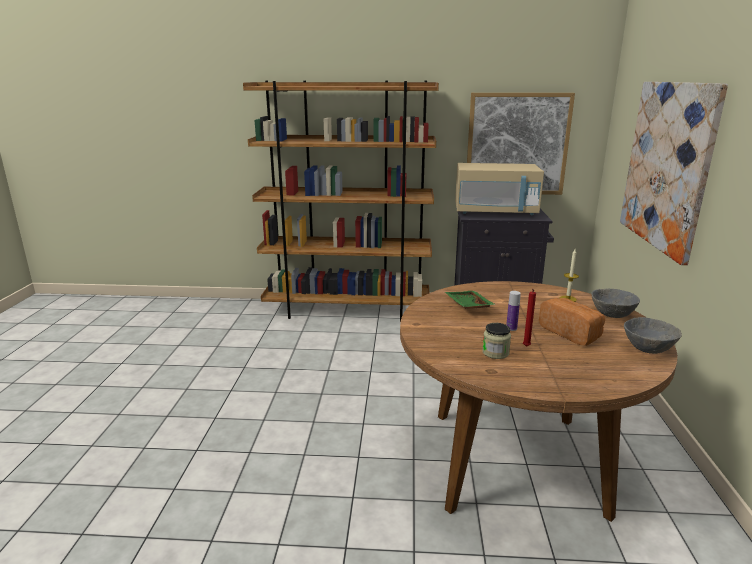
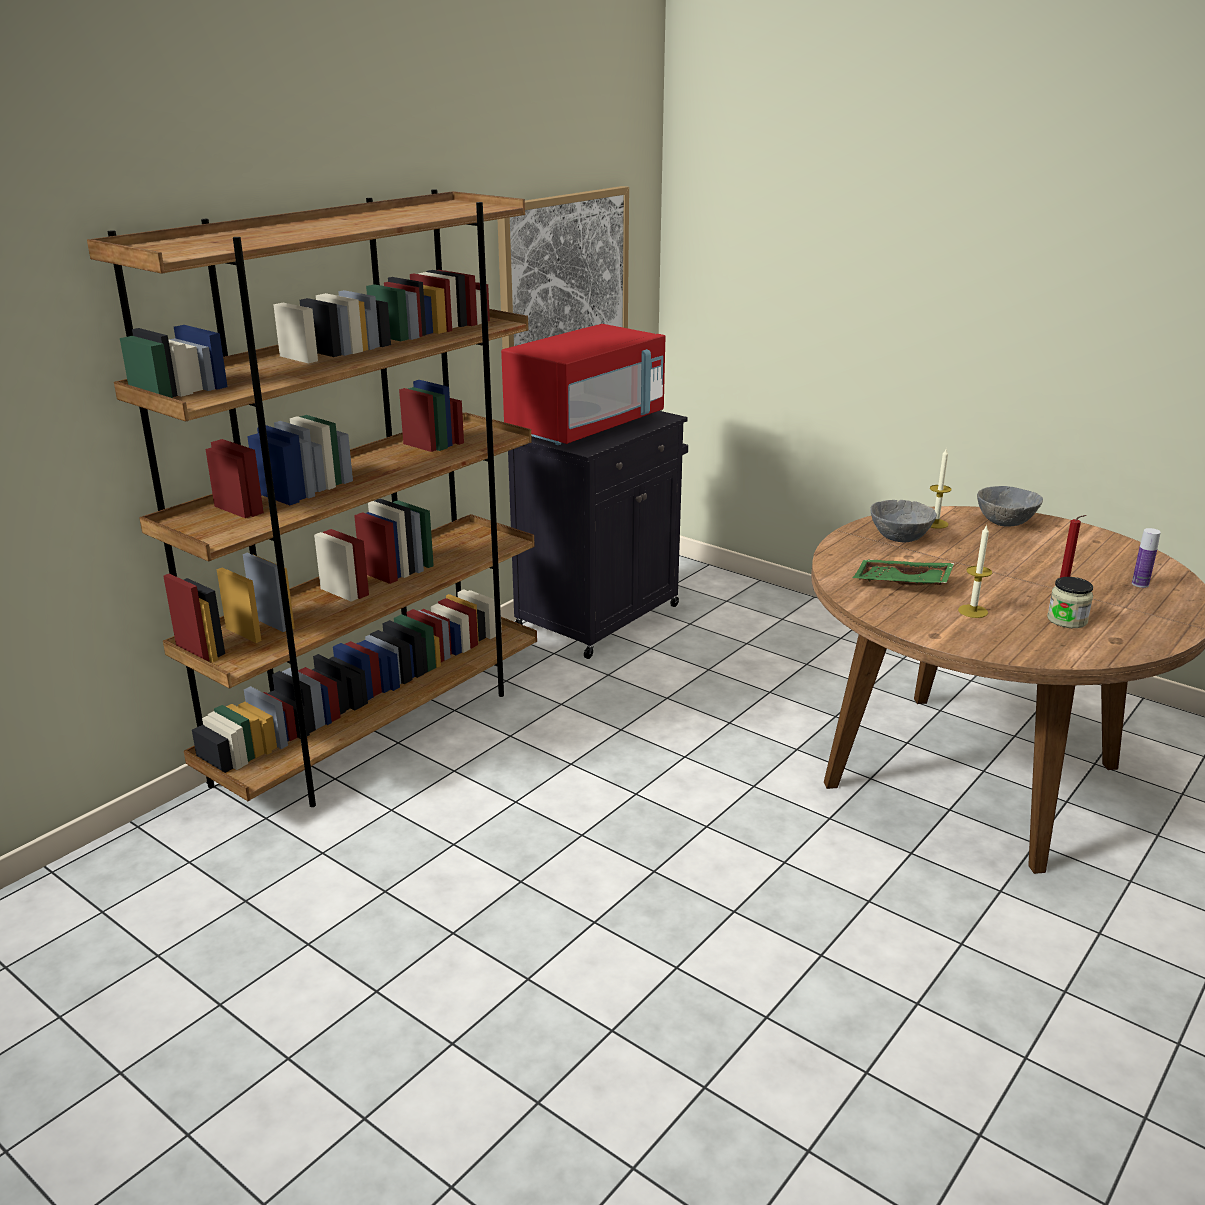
camera: 55 degrees left, 5 degrees up
beige microwave [455,163,544,215] -> red microwave [501,324,666,445]
bottle [506,291,521,331] -> bottle moved to [1132,528,1161,588]
bread [539,298,605,346] -> none
picture [620,82,728,265] -> none
grey bowl [624,317,682,354] -> grey bowl moved to [870,500,937,543]
none -> candle [958,524,992,618]

